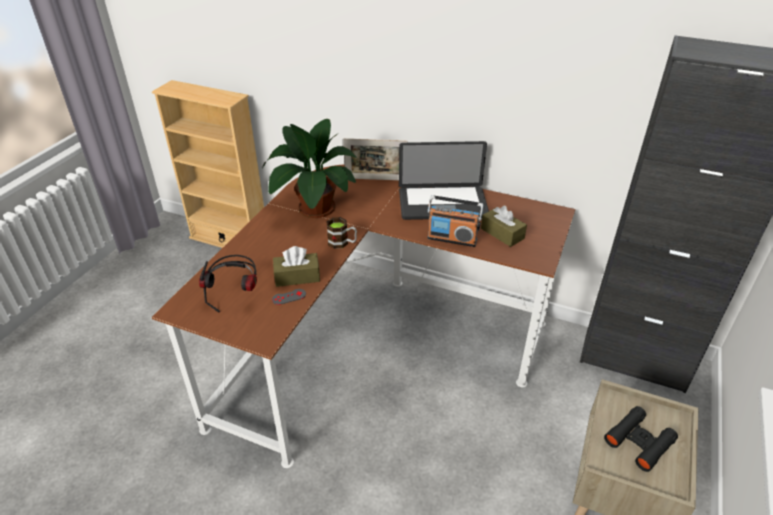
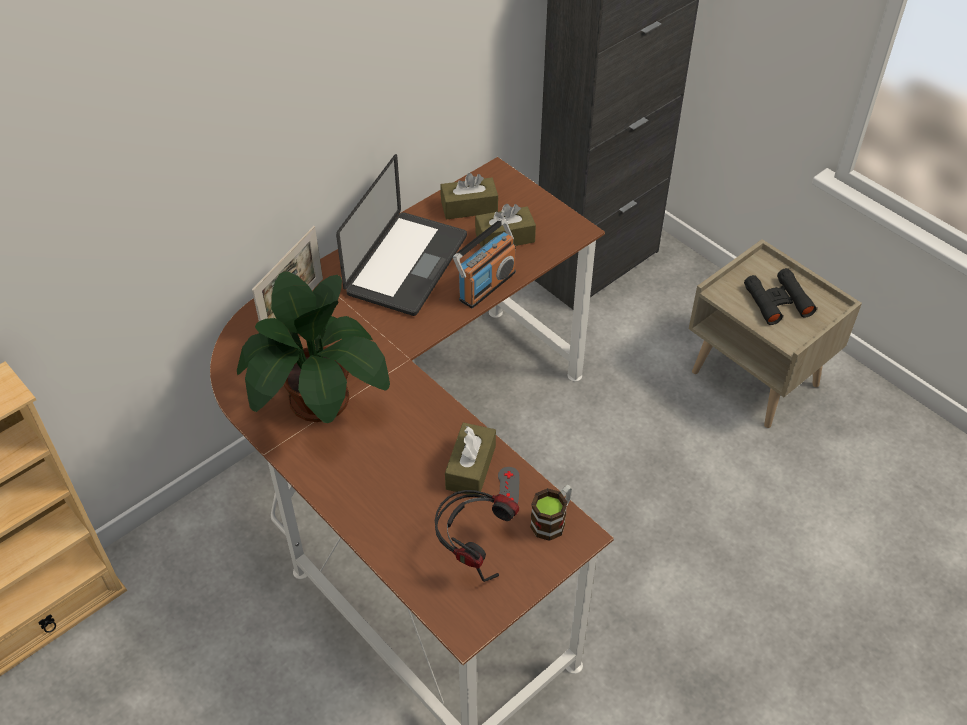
camera: 65 degrees left, 10 degrees up
mug [326,217,357,249] -> mug moved to [530,485,572,541]
none -> brown tissue box [441,173,498,220]

